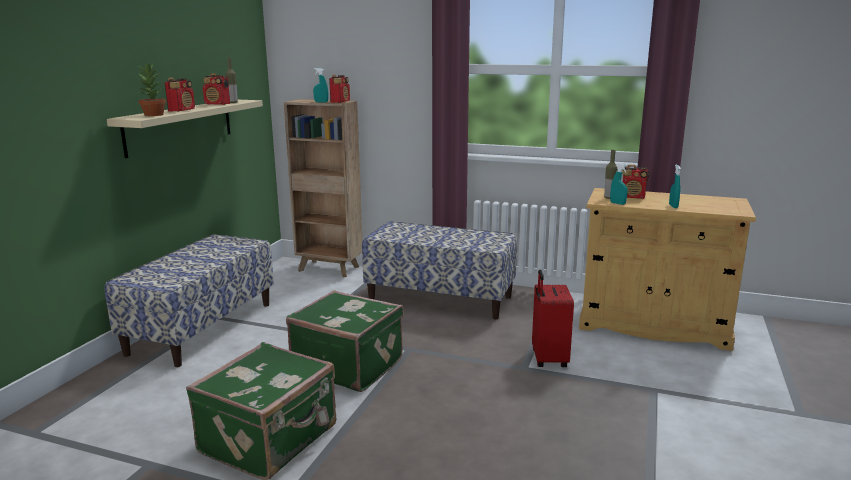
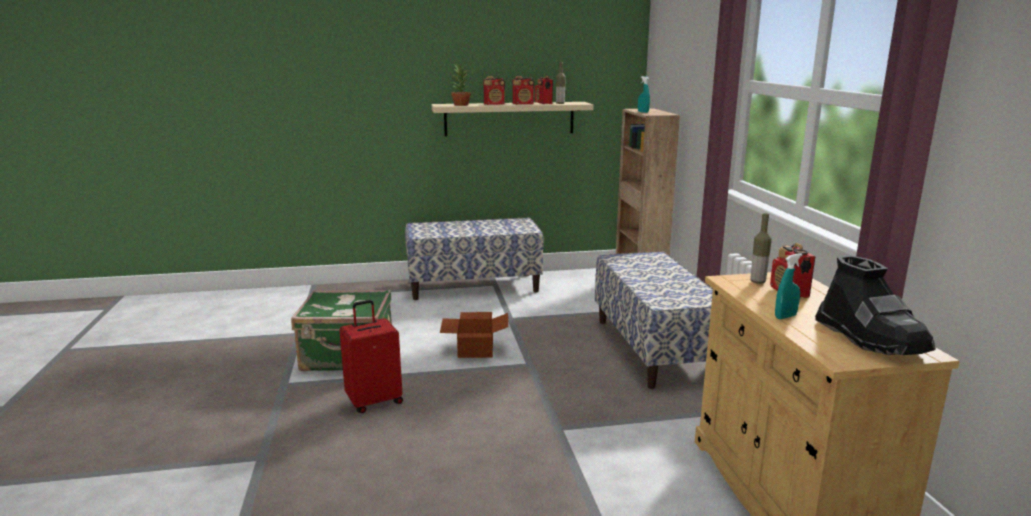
camera: 60 degrees right, 0 degrees up
green suitcase [286,290,404,392] -> cardboard box [440,312,508,358]
radio [329,74,350,103] -> radio moved to [512,76,534,105]
red suitcase [532,269,574,367] -> red suitcase moved to [339,300,403,413]
turquoise spray bottle [610,163,628,205] -> none
none -> black boot [815,256,936,355]

